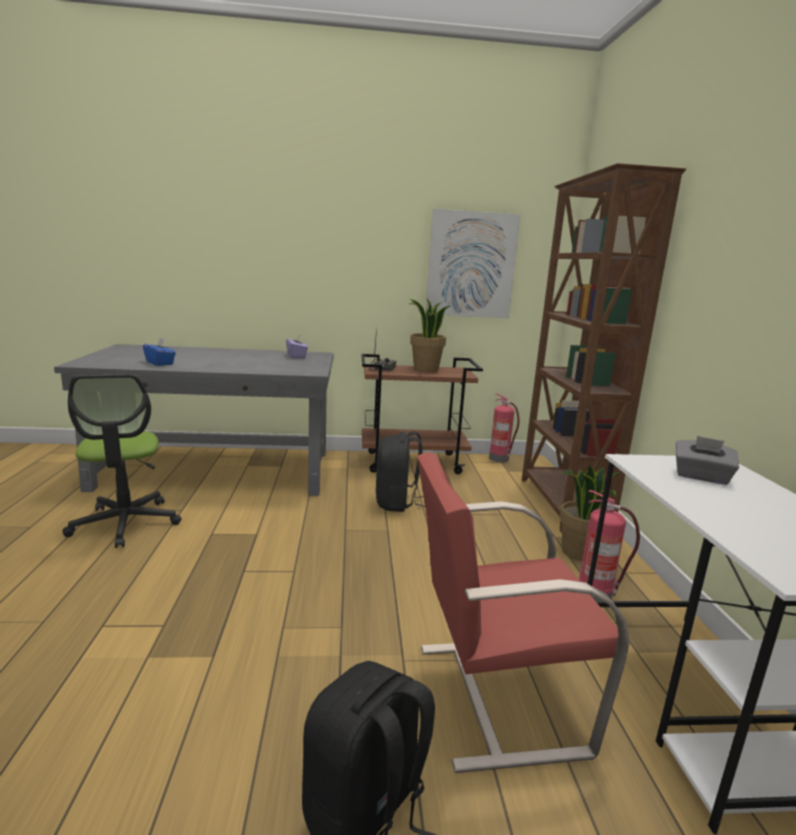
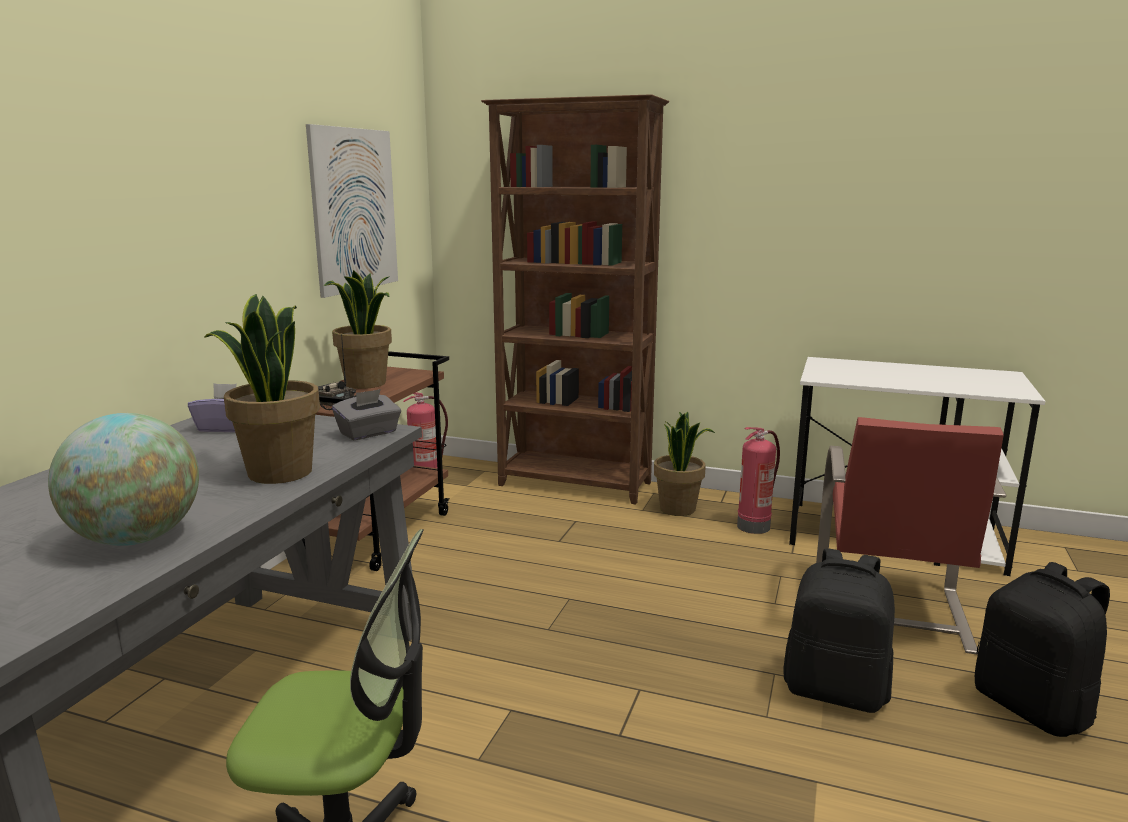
camera: 65 degrees left, 0 degrees up
blue tissue box [143,338,176,366] -> globe [48,413,199,546]
black backpack [376,431,425,512] -> black backpack moved to [783,548,895,713]
grey tissue box [676,436,739,485] -> grey tissue box moved to [332,389,401,440]
none -> potted plant [204,294,320,484]

